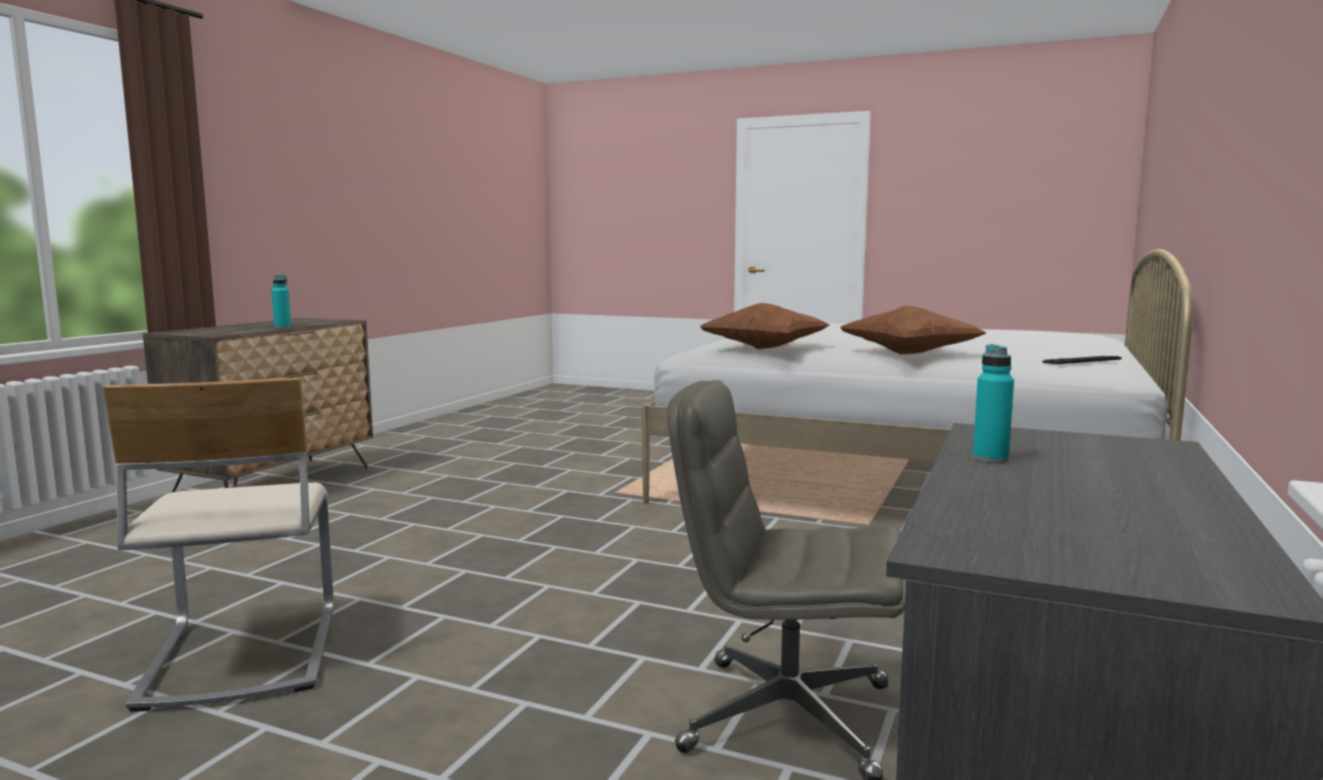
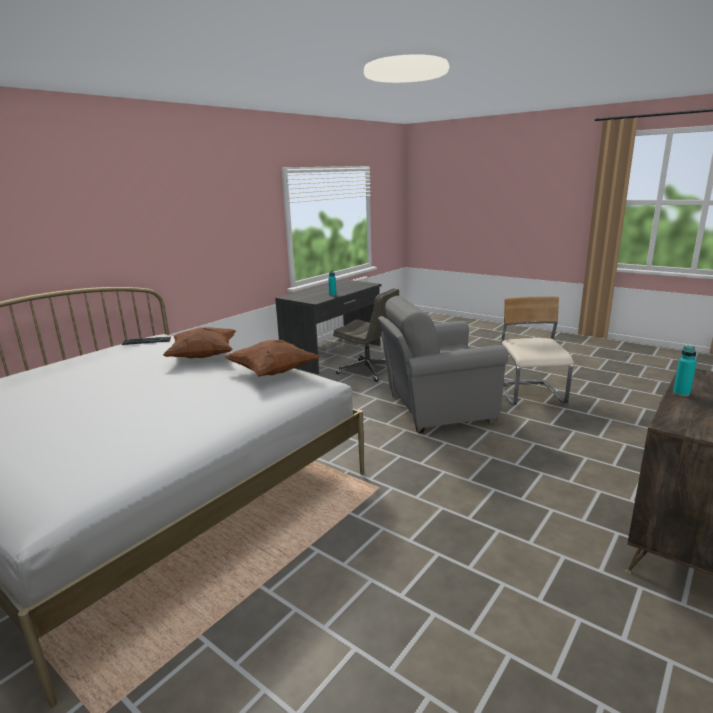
camera: 165 degrees left, 10 degrees up
none -> grey armchair [378,296,509,433]

